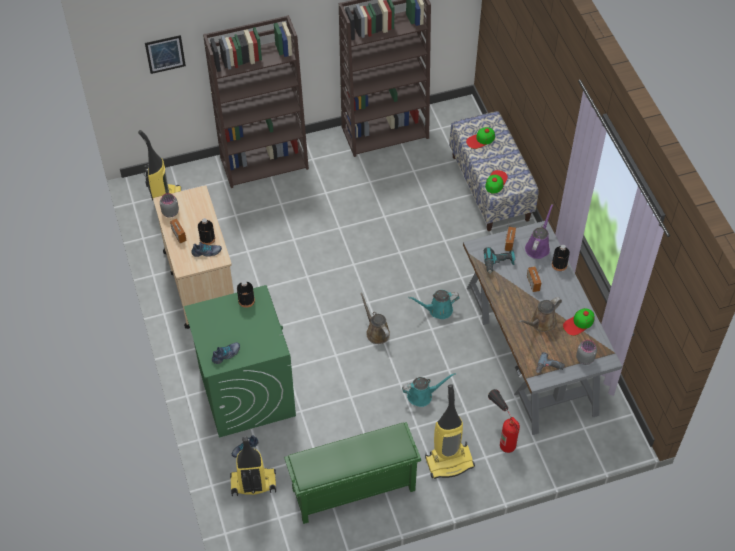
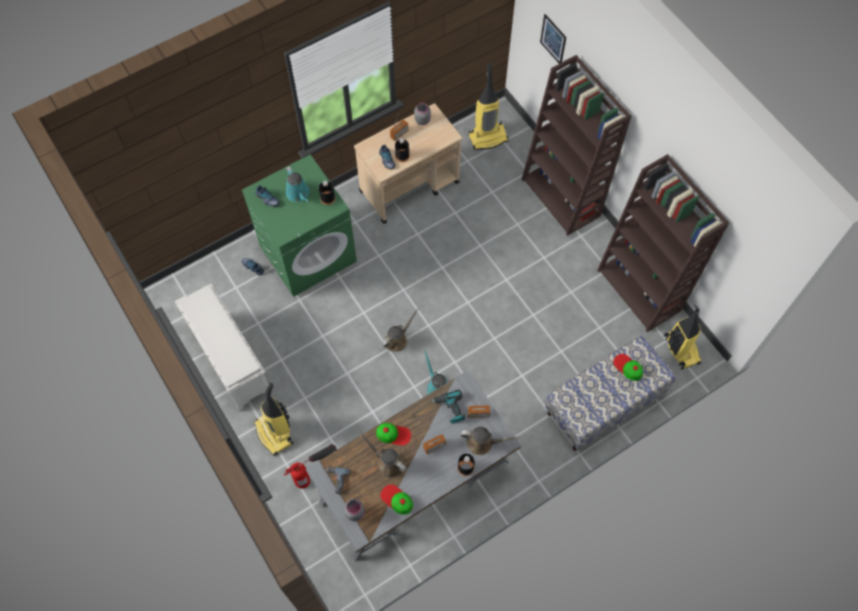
camera: 75 degrees right, 10 degrees up
vacuum cleaner [230,436,276,496] -> vacuum cleaner moved to [663,305,702,370]
green shoe rack [284,422,421,524] -> white shoe rack [175,284,272,411]
turquoise watering can [402,373,456,407] -> turquoise watering can moved to [286,166,309,202]
cap [485,170,508,194] -> cap moved to [376,423,411,446]
purple watering can [525,204,553,259] -> brown watering can [461,427,519,455]

